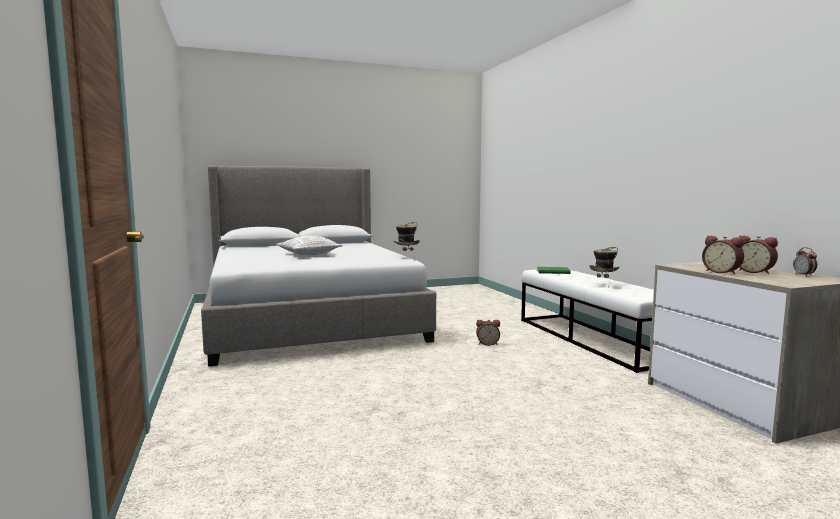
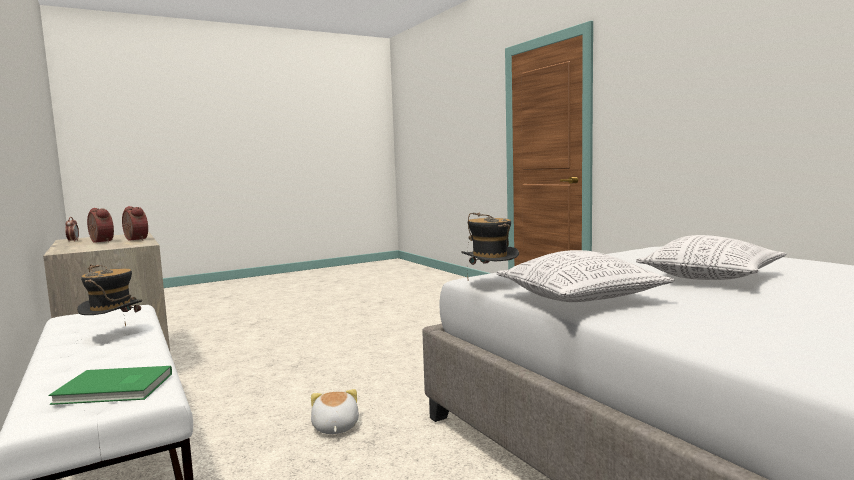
camera: 170 degrees right, 0 degrees up
alarm clock [476,320,500,346] -> plush toy [311,389,359,434]
none -> pillow [496,250,674,302]

